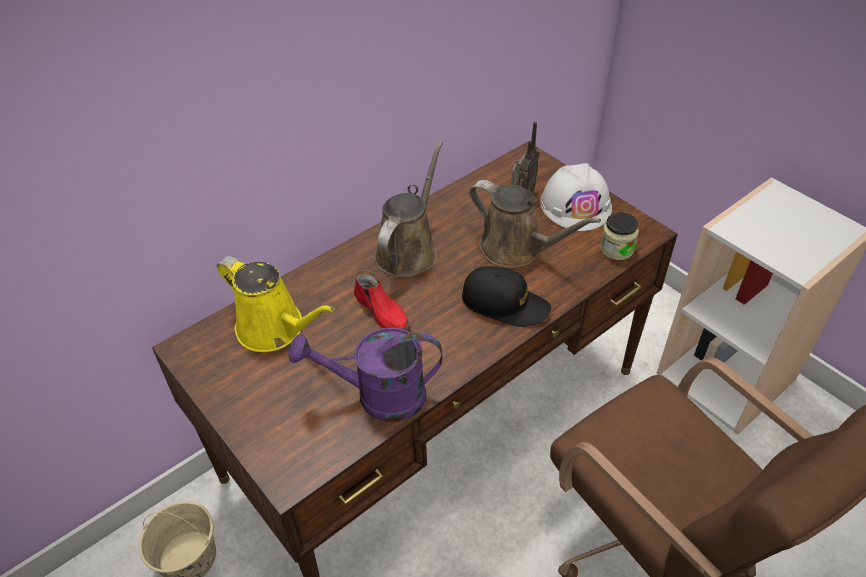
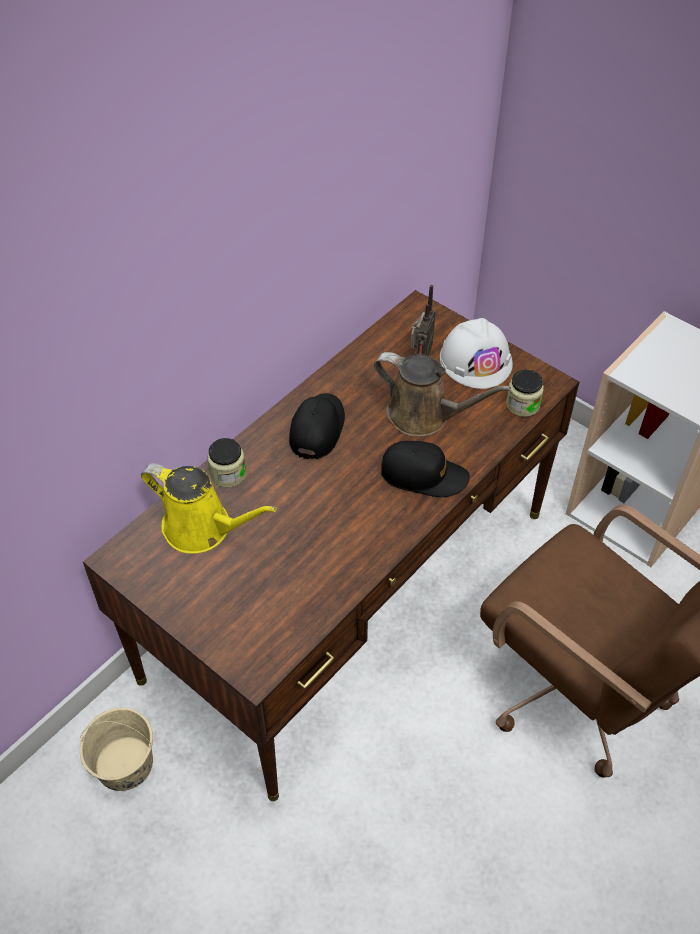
camera: 10 degrees left, 5 degrees up
purple watering can [288,327,442,422] -> none
red shoe [354,271,410,330] -> none
brown watering can [374,141,443,277] -> black cap [289,393,345,459]
none -> jar [208,438,246,488]

